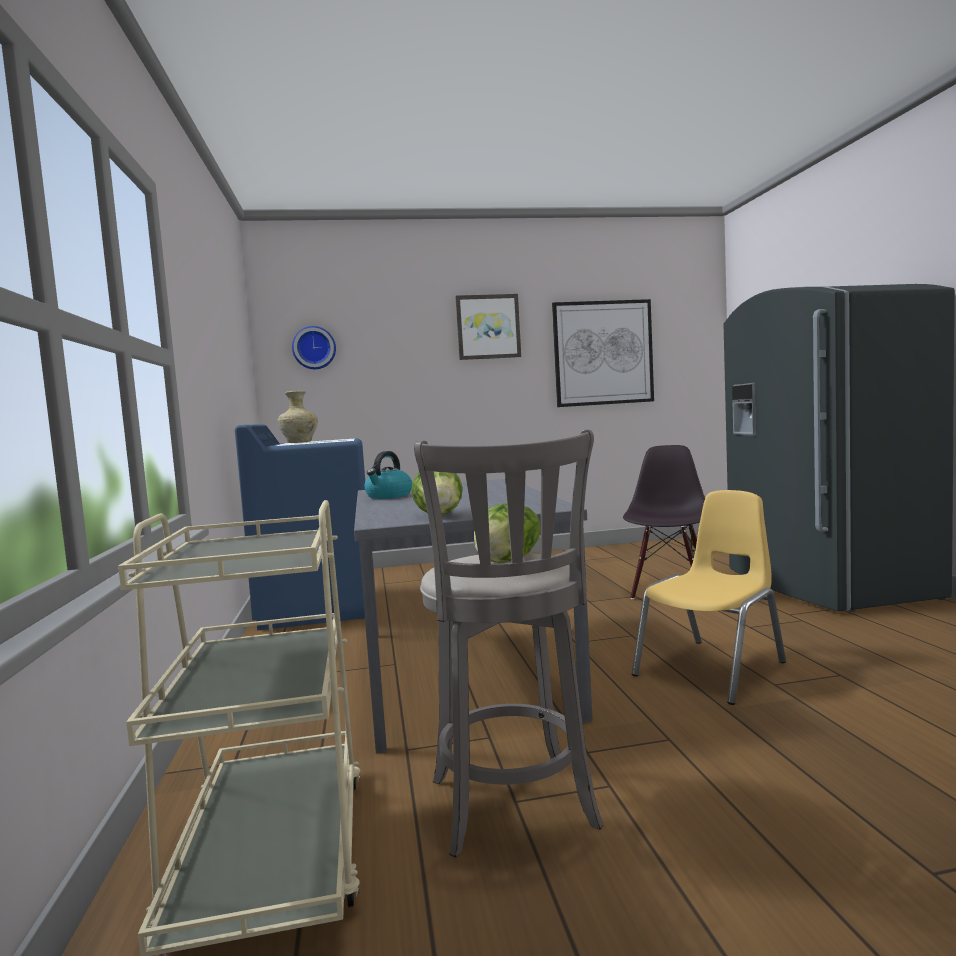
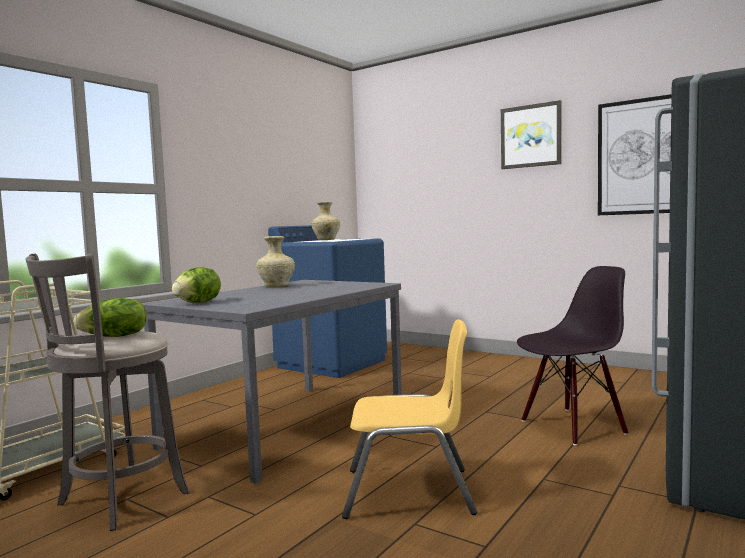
camera: 45 degrees right, 0 degrees up
wall clock [292,326,336,369] -> none
kettle [364,451,412,499] -> beige vase [256,236,295,287]

